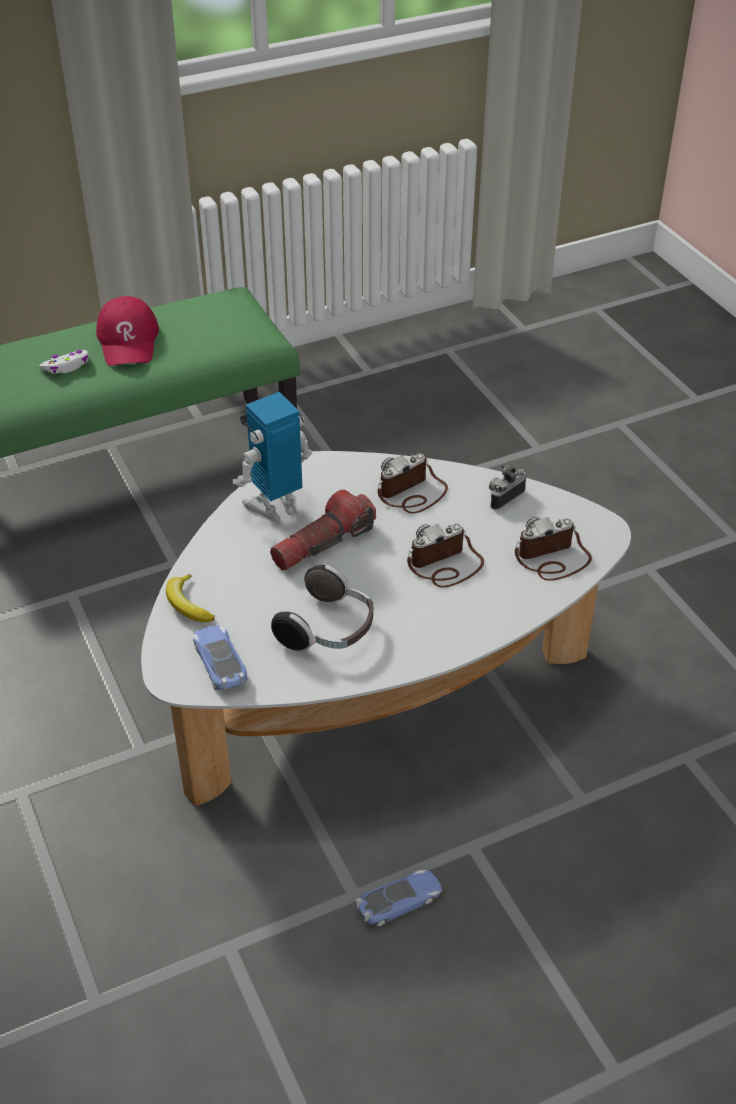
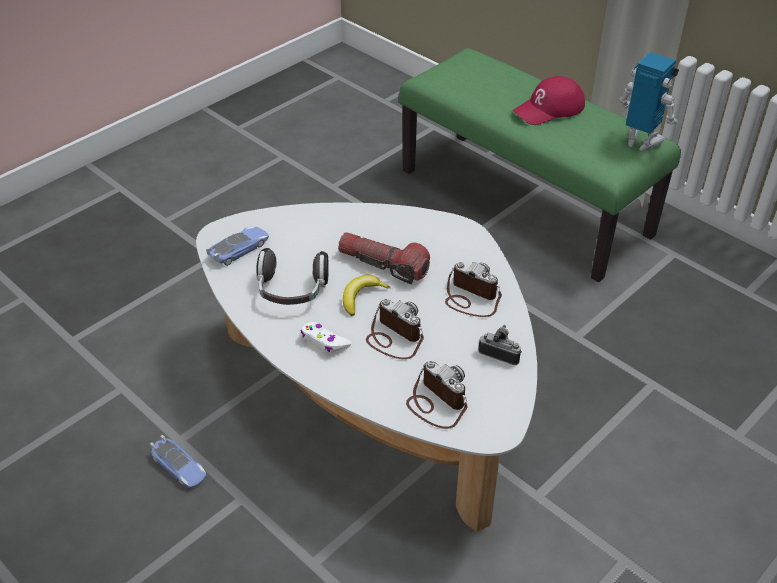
camera: 70 degrees right, 0 degrees up
white game controller [39,350,89,374] -> white game controller moved to [301,322,351,353]
banana [166,574,215,622] -> banana moved to [343,275,391,316]
toy robot [233,392,312,521] -> toy robot moved to [619,52,679,151]

